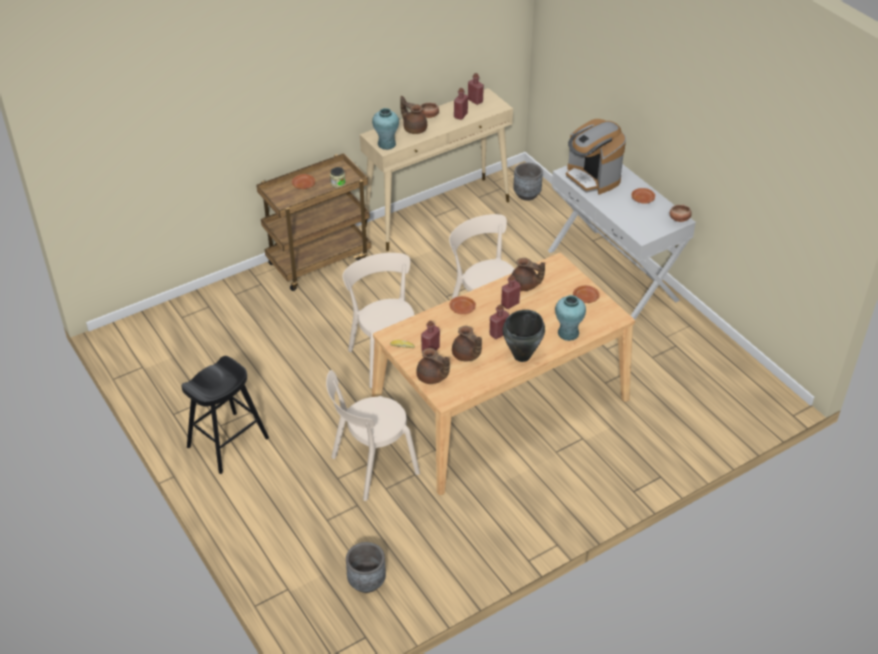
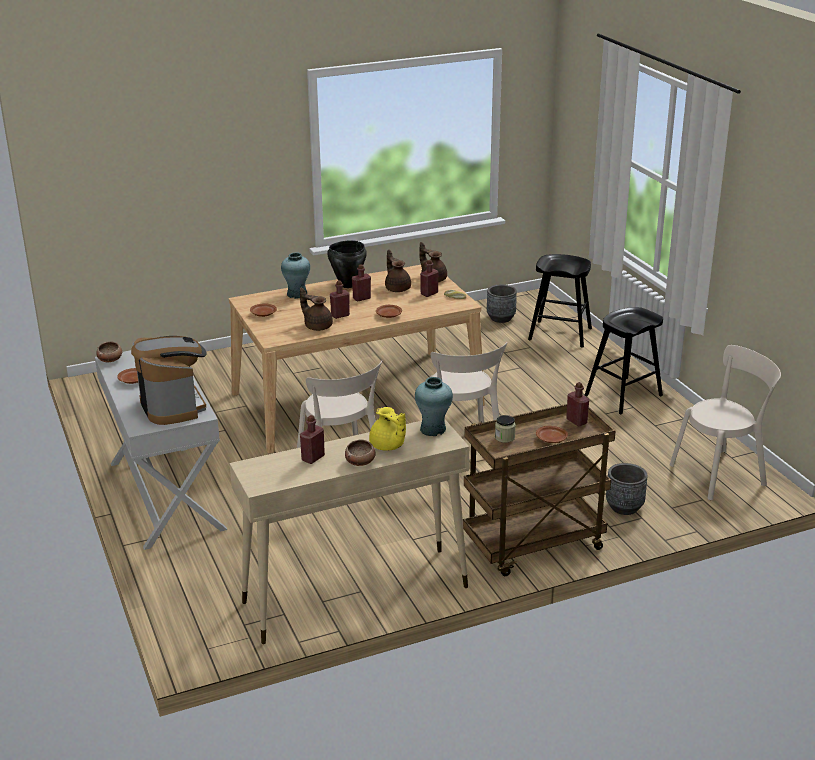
camera: 170 degrees left, 15 degrees down
beige chair [326,370,420,501] -> beige chair moved to [670,345,781,500]
brown teapot [400,96,427,134] -> yellow teapot [369,407,406,451]
red bottle [468,73,484,105] -> red bottle moved to [566,382,589,427]
grey planter [513,163,543,201] -> grey planter moved to [606,463,647,515]
none -> black stool [528,254,592,348]

